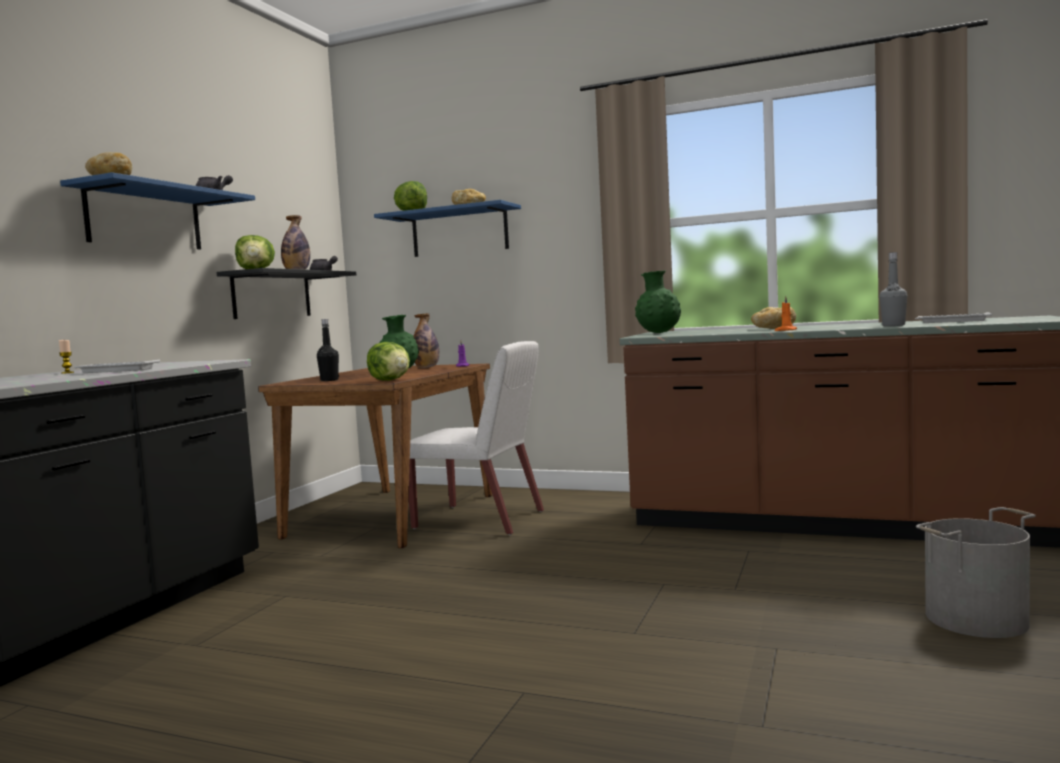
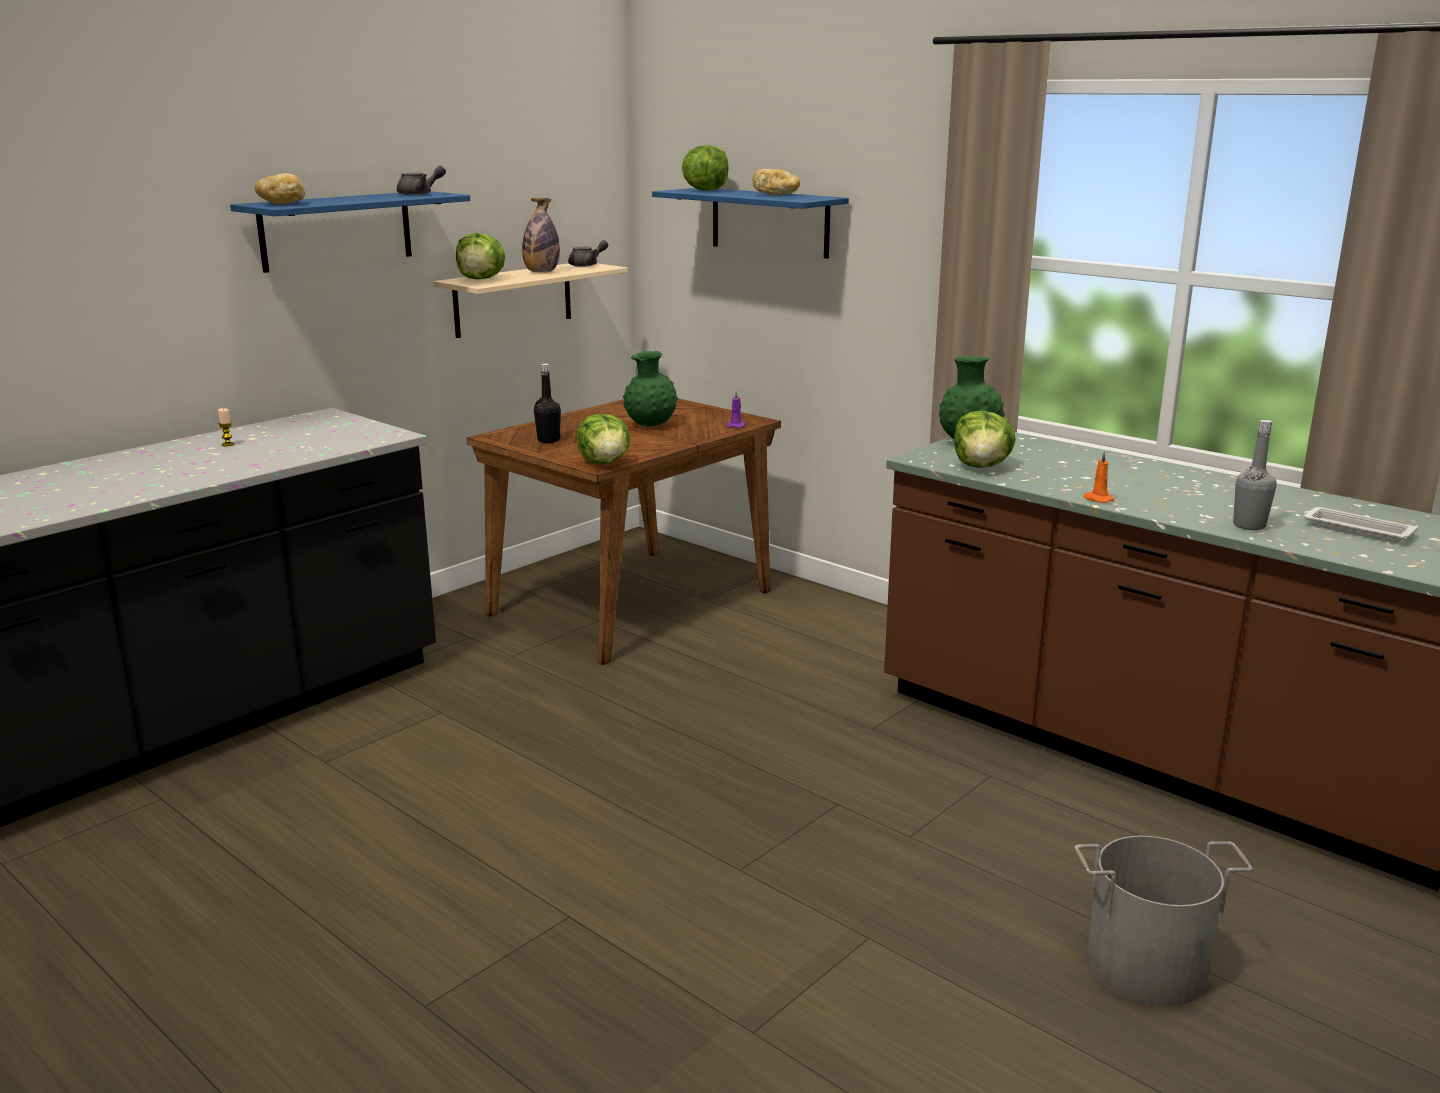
camera: 20 degrees right, 15 degrees up
white tray [74,360,160,373] -> none
black shelf [217,268,356,319] -> beige shelf [433,263,628,338]
white chair [409,341,544,535] -> none
bottle [414,313,439,368] -> none
bread [751,307,796,329] -> none
none -> lettuce [954,410,1016,468]

